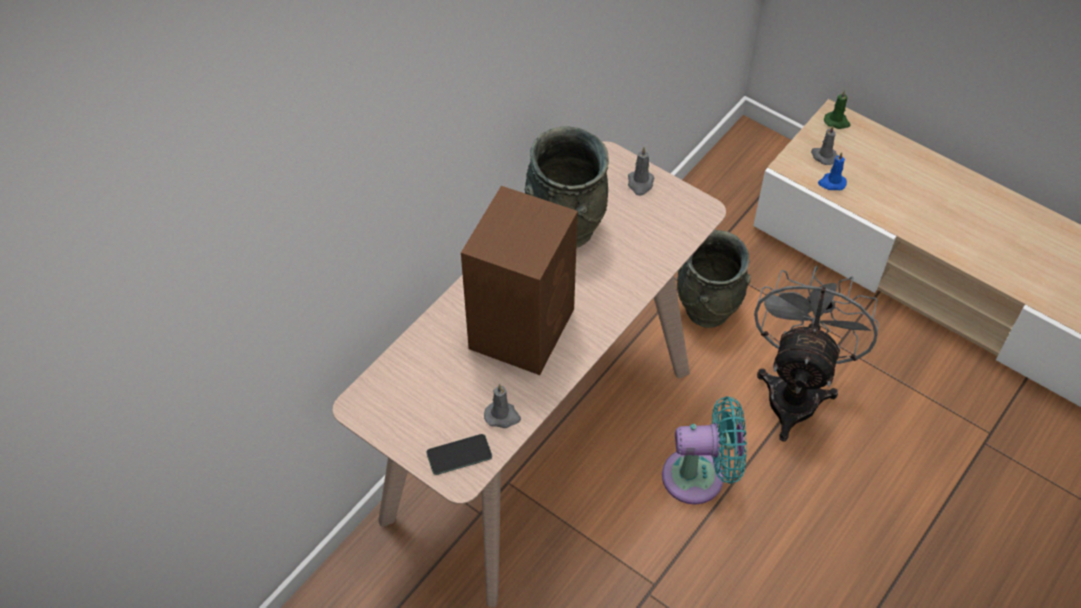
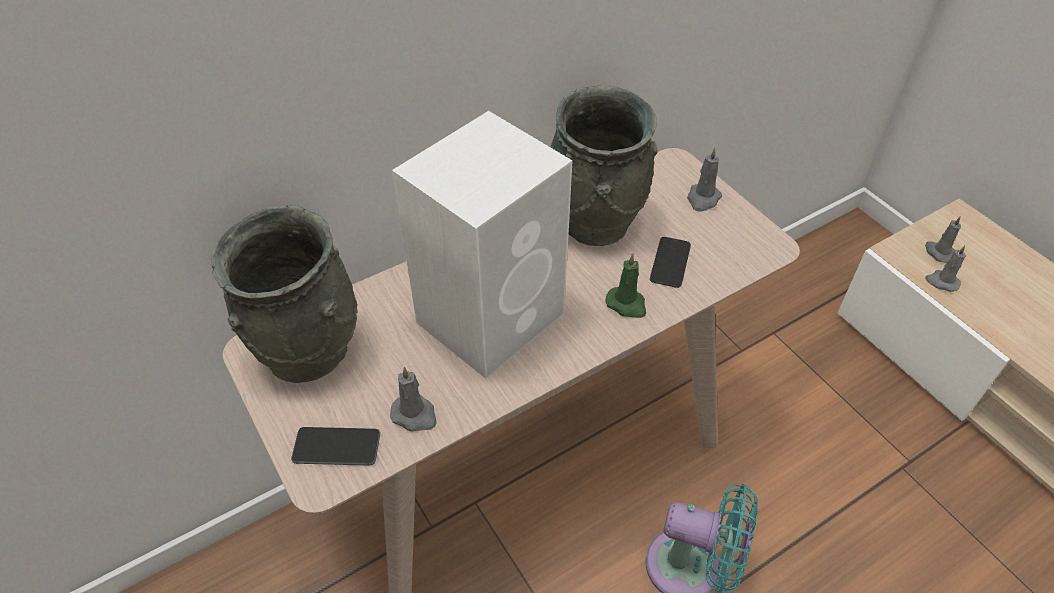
camera: 20 degrees right, 5 degrees down
brown speaker [461,186,578,375] -> white speaker [392,111,573,379]
grey vase [677,230,751,328] -> grey vase moved to [211,205,357,383]
grey fan [754,266,879,441] -> none
blue candle [818,152,847,190] -> grey candle [925,245,966,292]
green candle [824,90,851,129] -> green candle moved to [606,253,646,318]
none -> phone [650,237,691,288]

